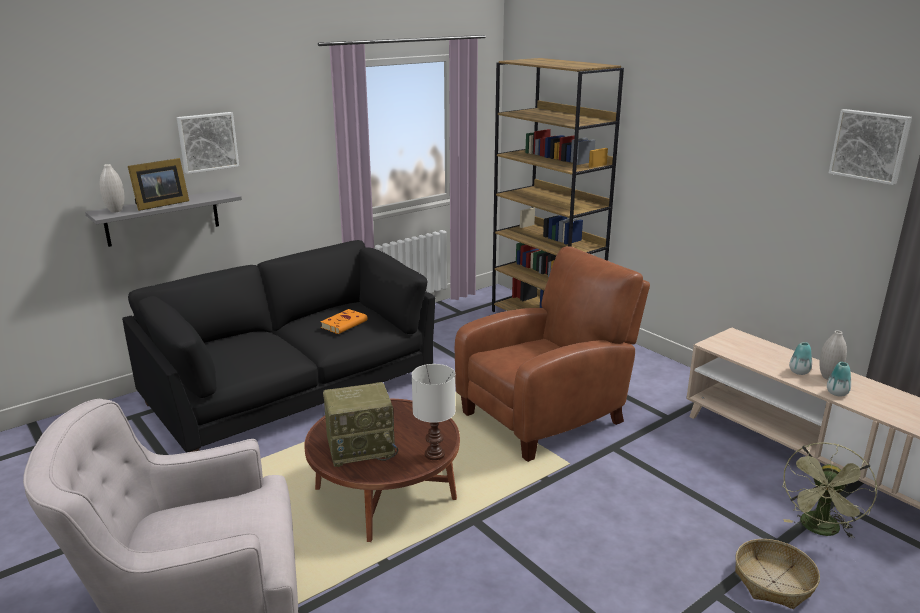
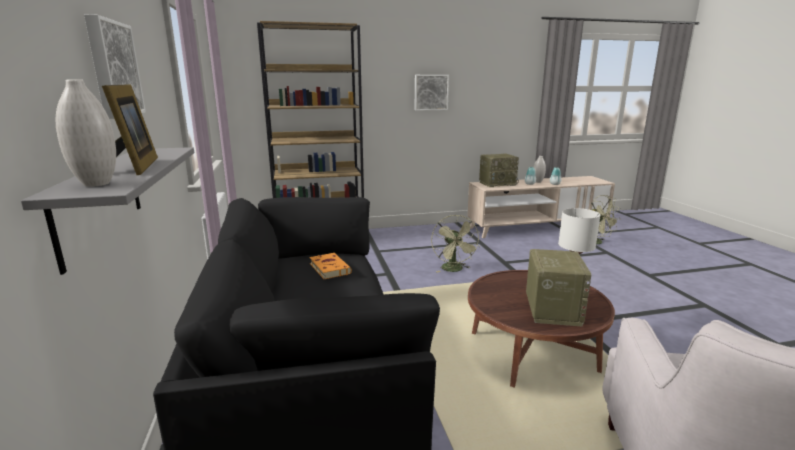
camera: 65 degrees left, 5 degrees down
brown armchair [455,246,650,462] -> green fan [431,215,480,273]
basket [735,539,820,609] -> none
picture [829,109,912,185] -> picture moved to [415,75,449,111]
none -> radio [479,154,519,187]

